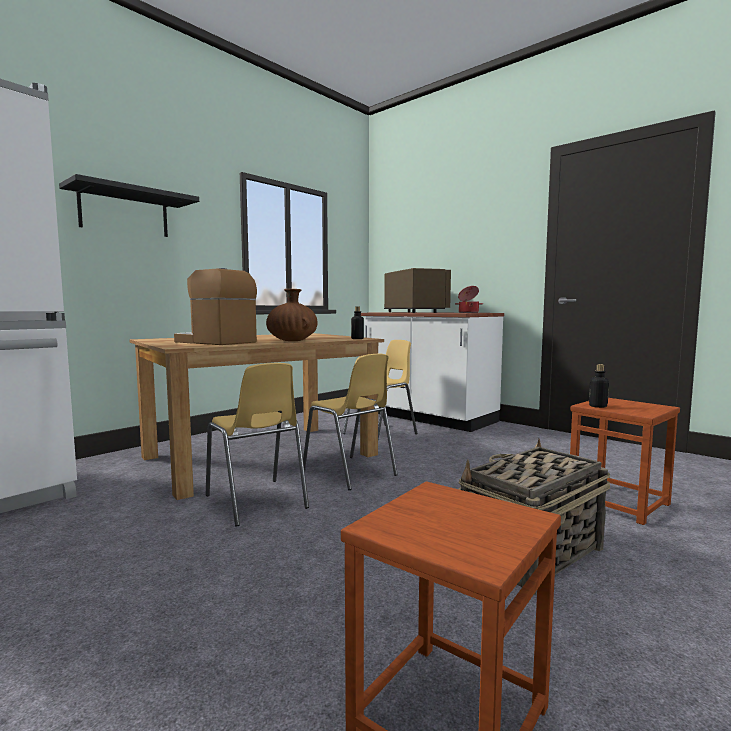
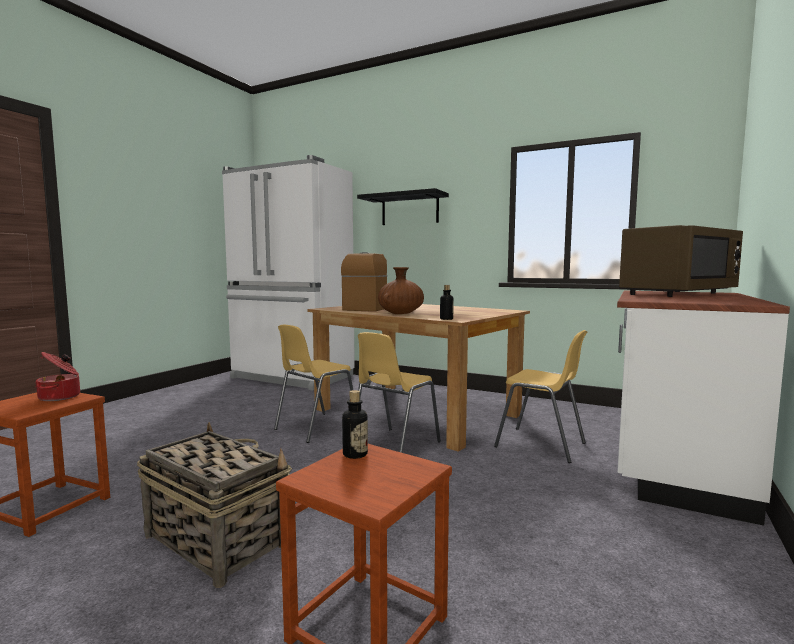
camera: 75 degrees right, 0 degrees up
cooking pot [455,286,483,313] -> cooking pot moved to [35,352,80,401]

